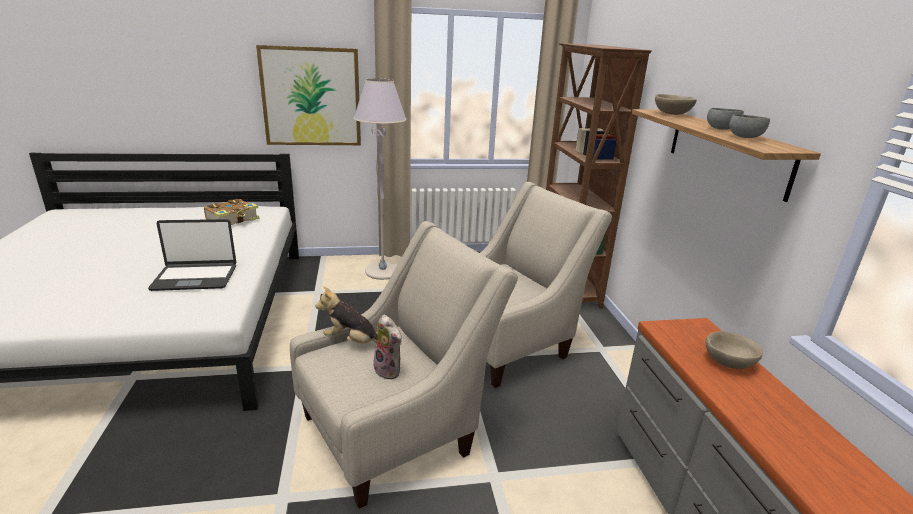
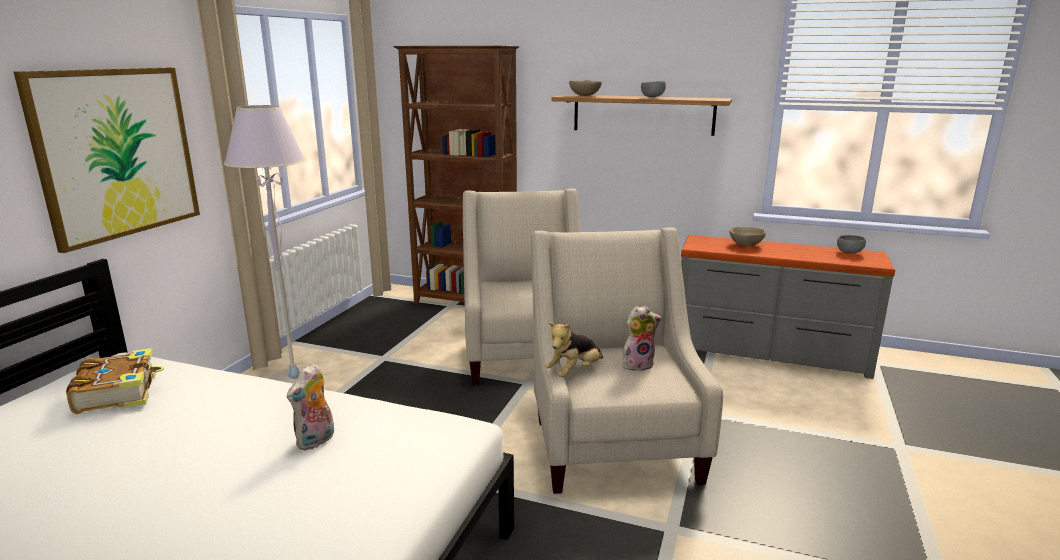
camera: 60 degrees left, 5 degrees down
laptop [148,219,236,291] -> plush toy [287,363,334,450]
grey bowl [729,114,770,138] -> grey bowl moved to [837,235,866,254]

